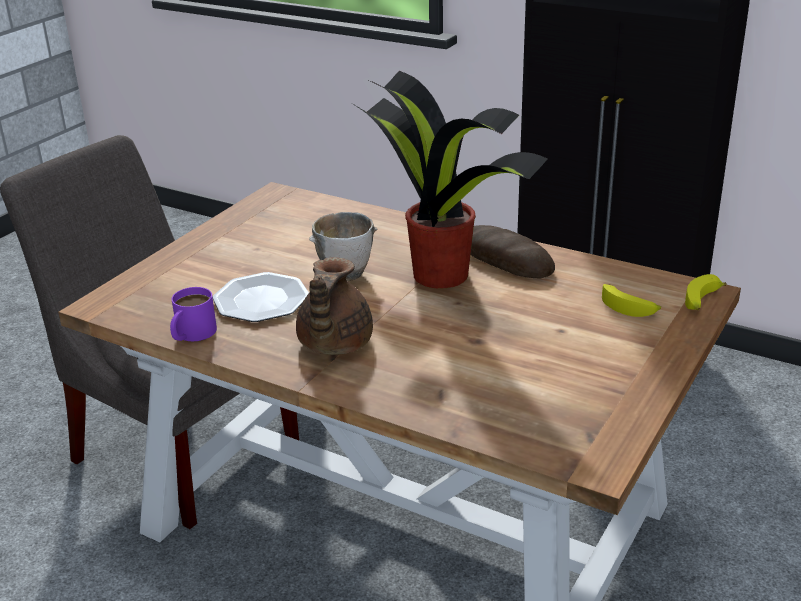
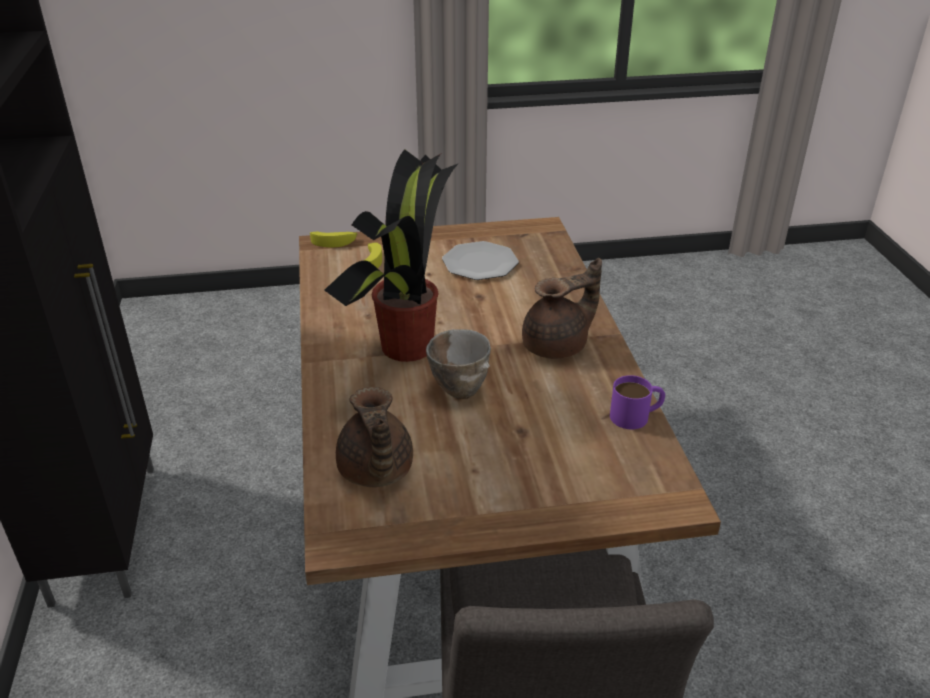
camera: 130 degrees left, 5 degrees up
plate [213,272,309,322] -> plate moved to [442,241,519,280]
bread [471,225,555,278] -> none
none -> brown teapot [336,387,413,487]

